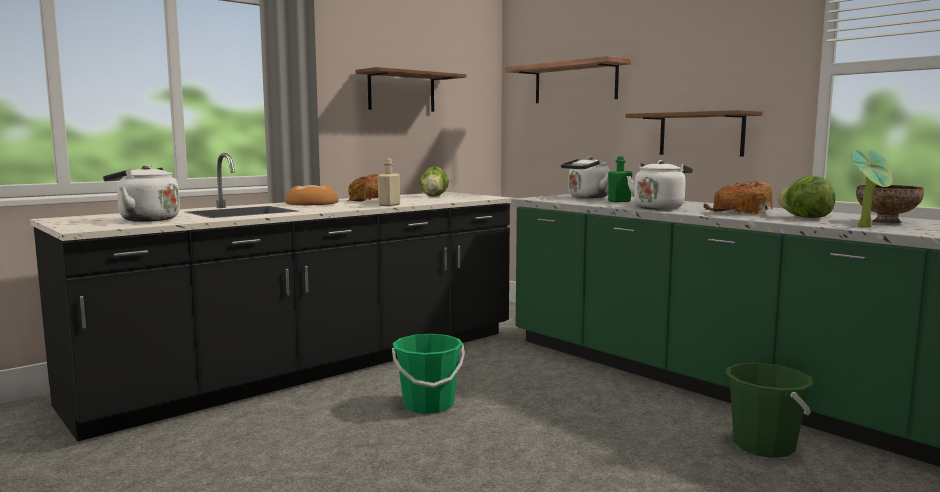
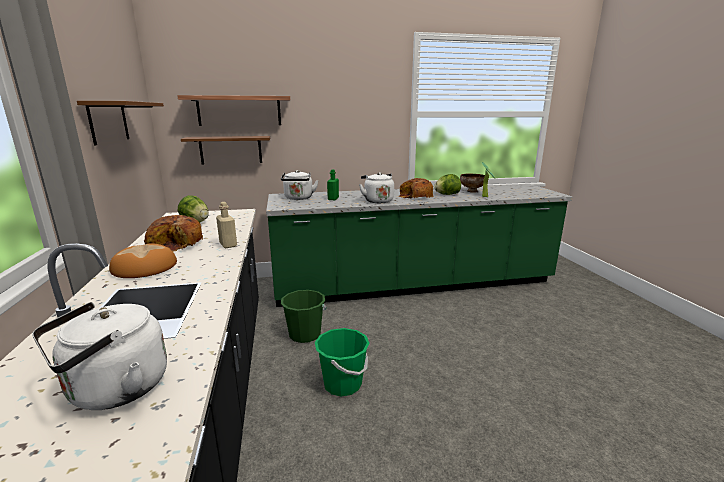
camera: 60 degrees left, 10 degrees up
brown shelf [625,110,763,156] -> brown shelf moved to [181,136,270,165]
green bucket [726,363,813,458] -> green bucket moved to [281,290,326,343]

